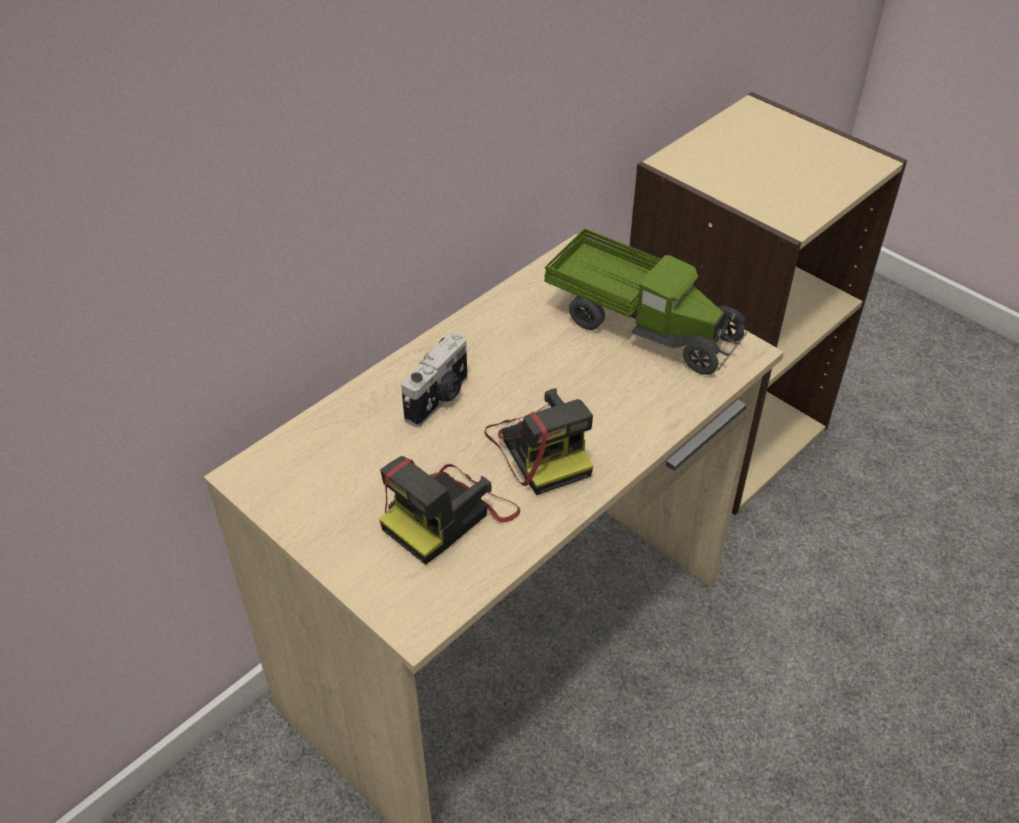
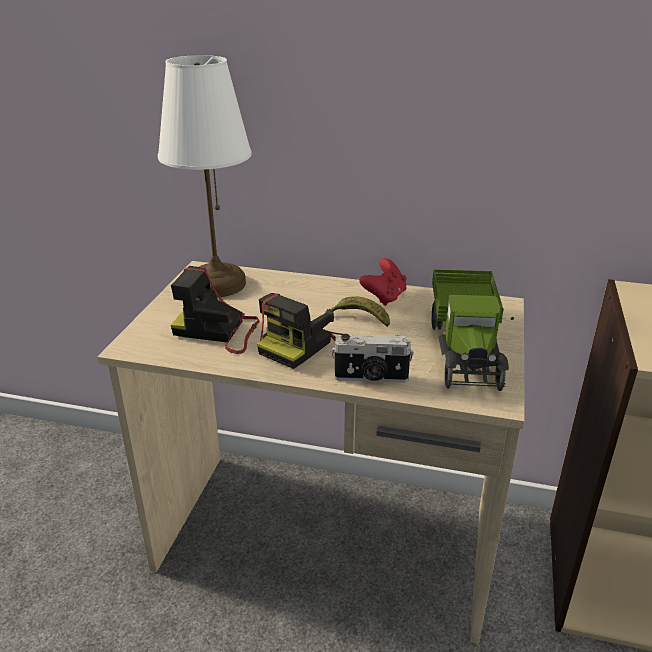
camera: 60 degrees right, 15 degrees down
camera [401,333,467,427] -> camera moved to [332,334,414,382]
none -> white table lamp [158,55,252,298]
none -> banana [325,296,390,327]
none -> red game controller [359,258,407,306]

